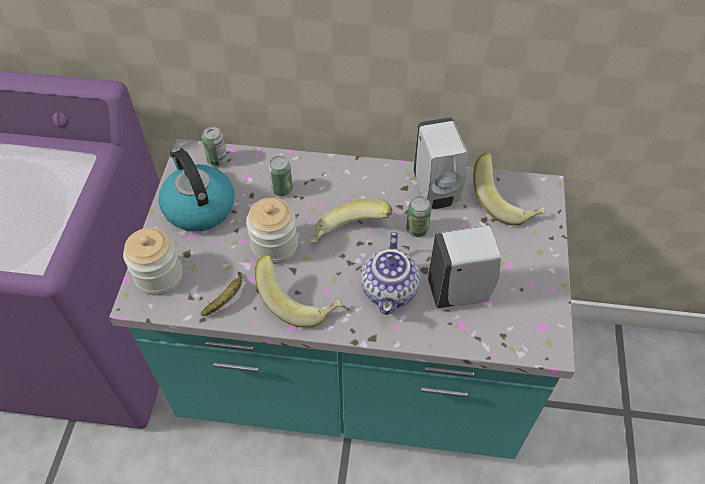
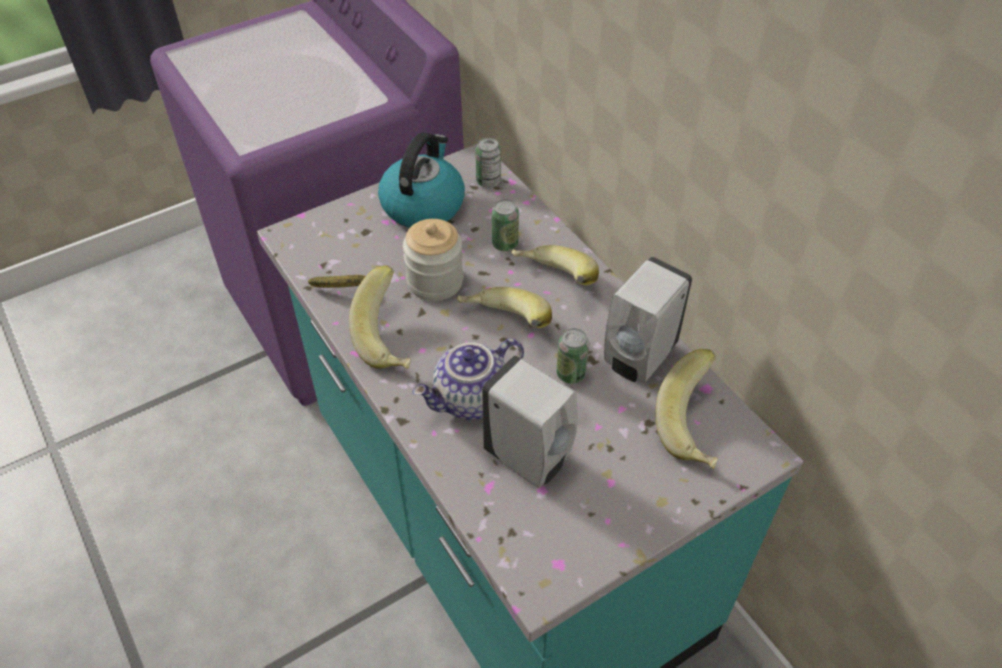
camera: 50 degrees right, 5 degrees down
jar [123,228,183,295] -> none
none -> banana [511,245,599,285]

